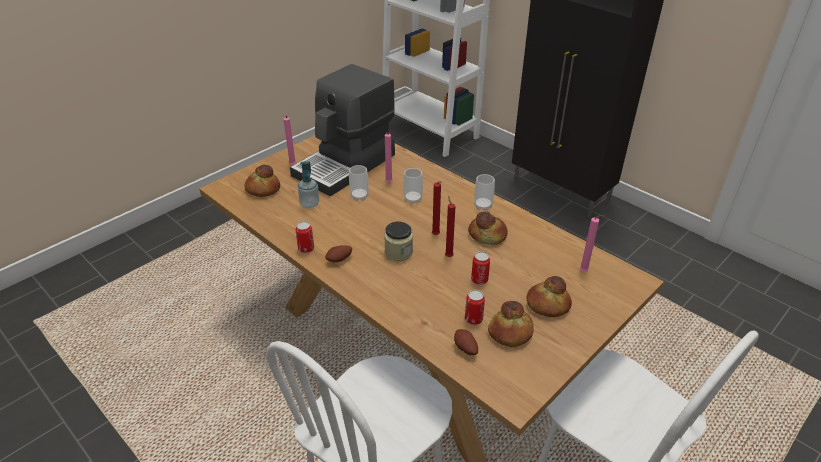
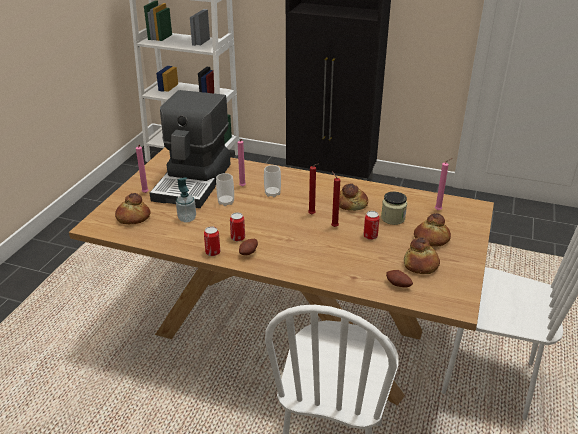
camera: 25 degrees left, 5 degrees down
jar [384,221,413,261] -> jar moved to [381,192,407,225]
can [465,290,485,325] -> can moved to [230,212,245,241]
cup [474,174,495,211] -> none

